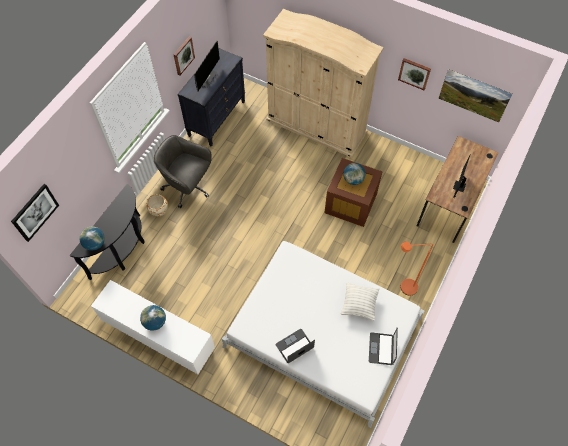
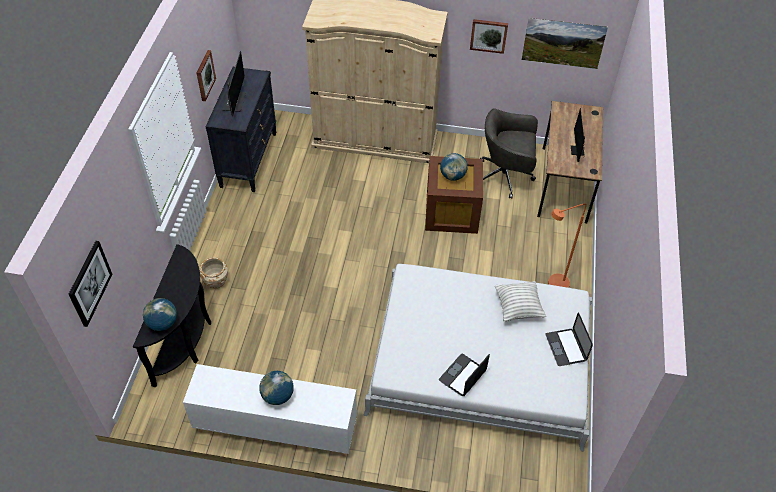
camera: 20 degrees left, 10 degrees down
grey office chair [154,135,212,208] -> grey office chair moved to [480,108,538,199]

